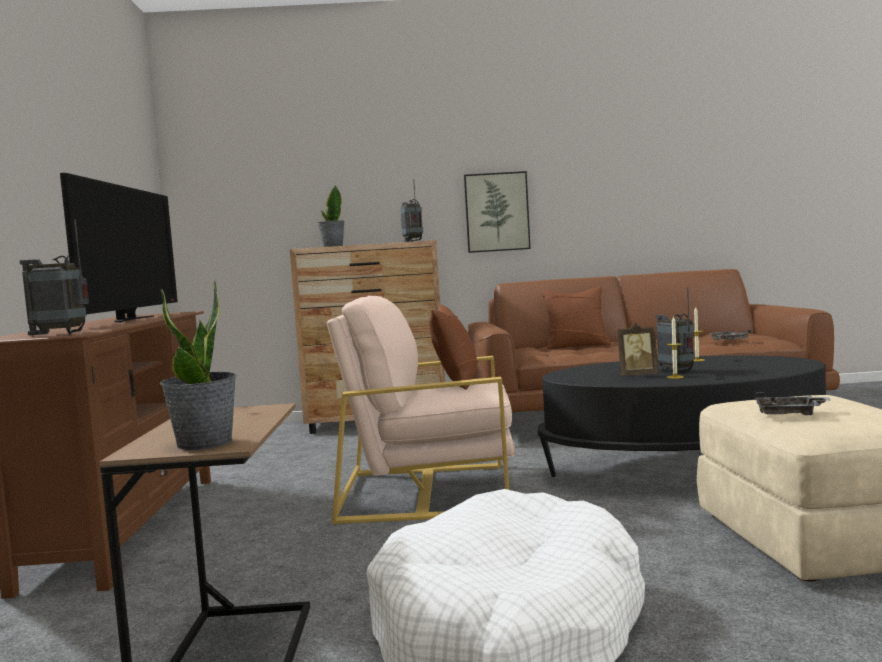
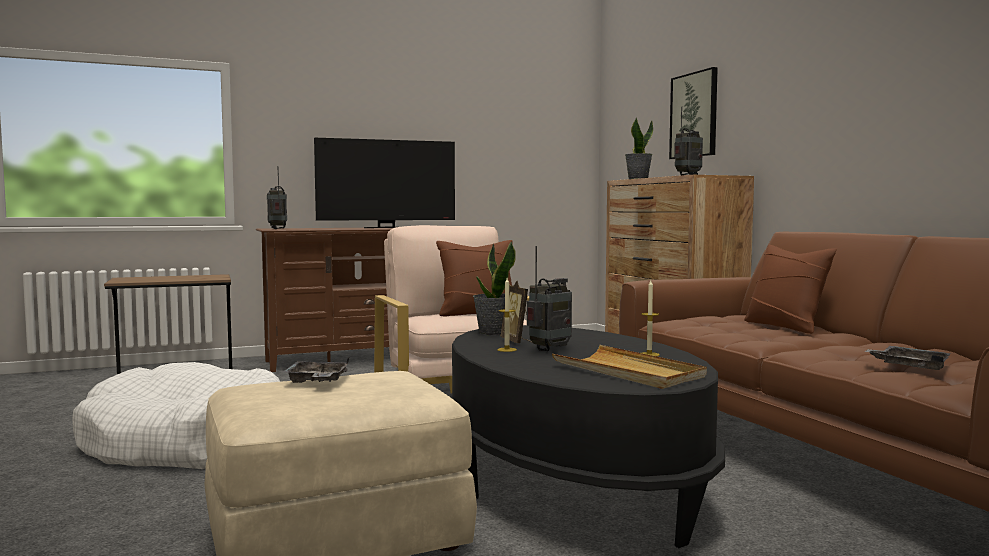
camera: 70 degrees right, 0 degrees up
potted plant [160,281,237,450] -> potted plant moved to [473,241,516,335]
picture [464,171,531,253] -> picture moved to [669,67,718,159]
none -> beige tray [552,345,707,389]

